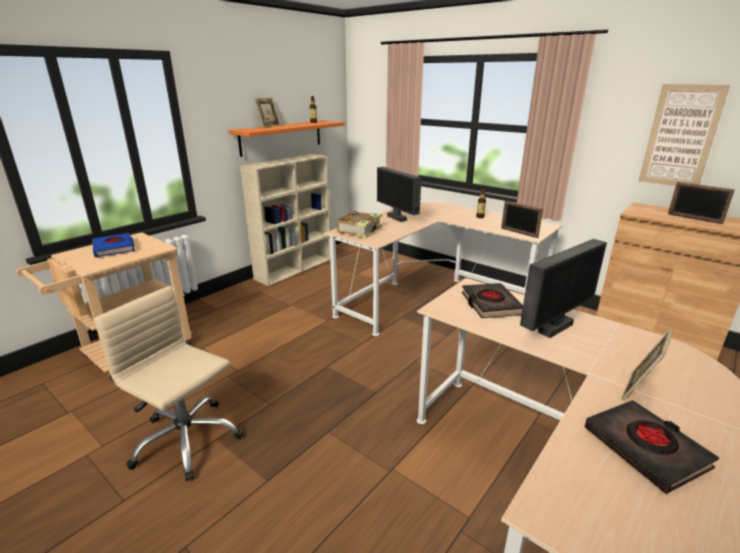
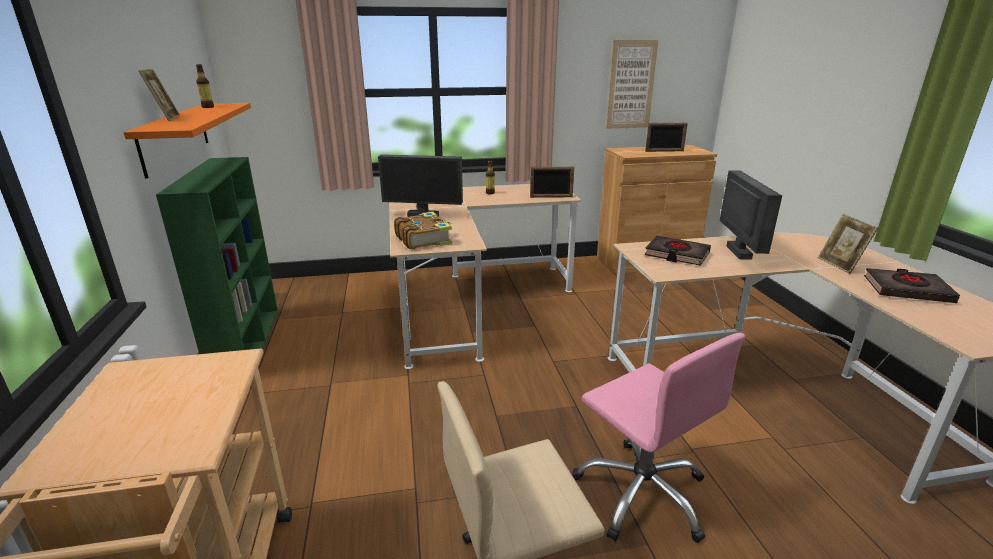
camera: 50 degrees left, 0 degrees up
blue book [92,233,135,257] -> none
beige bookcase [240,154,331,286] -> green bookcase [156,157,278,354]
none -> pink office chair [572,333,745,543]

